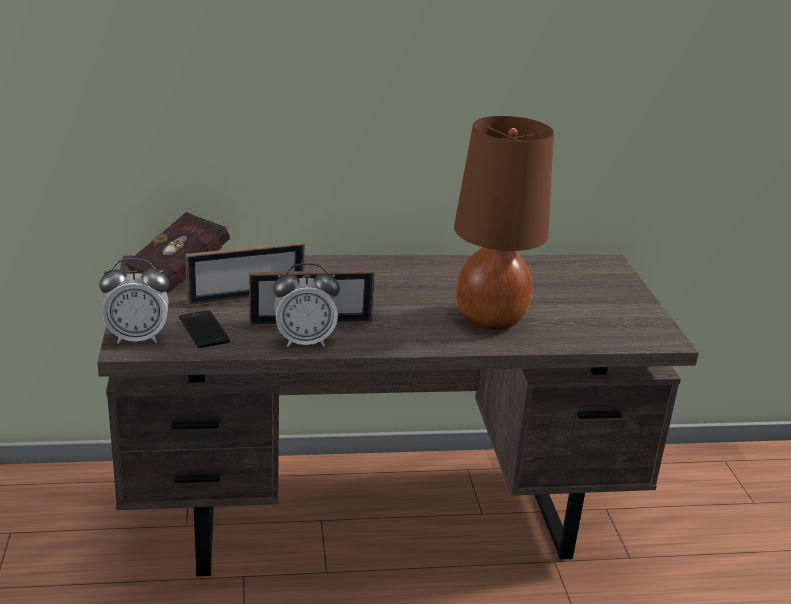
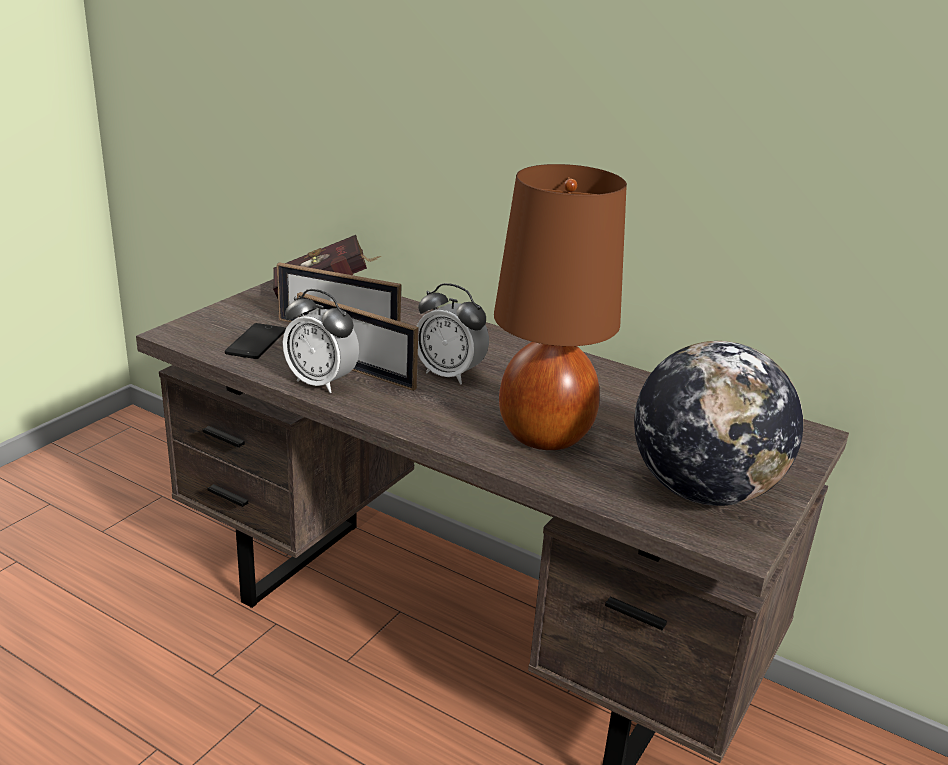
camera: 40 degrees right, 0 degrees up
alarm clock [99,258,169,344] -> alarm clock moved to [416,283,489,385]
none -> globe [634,341,803,506]

